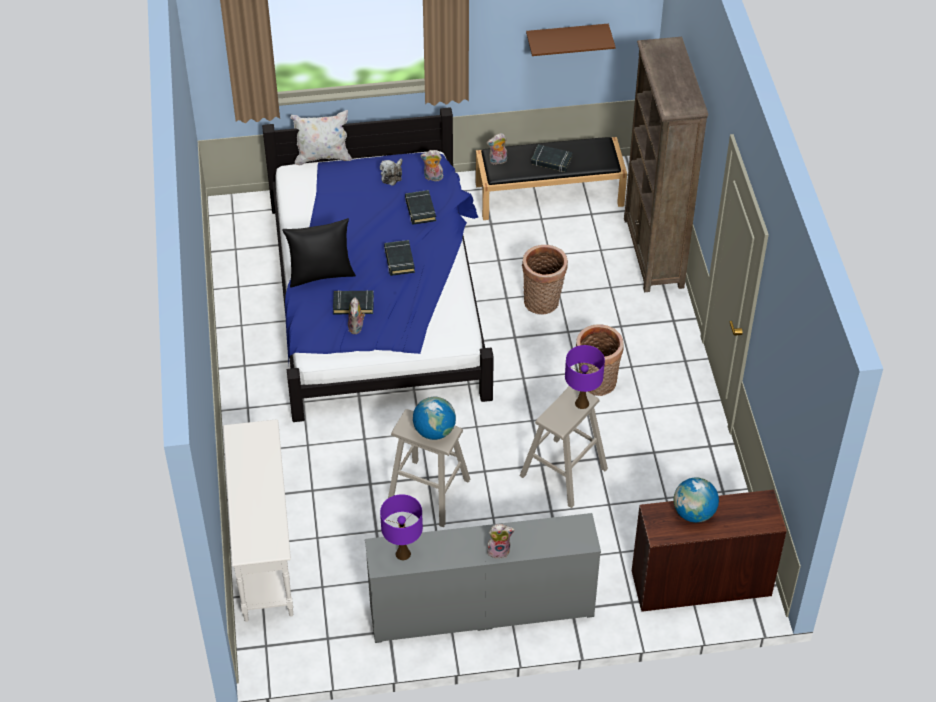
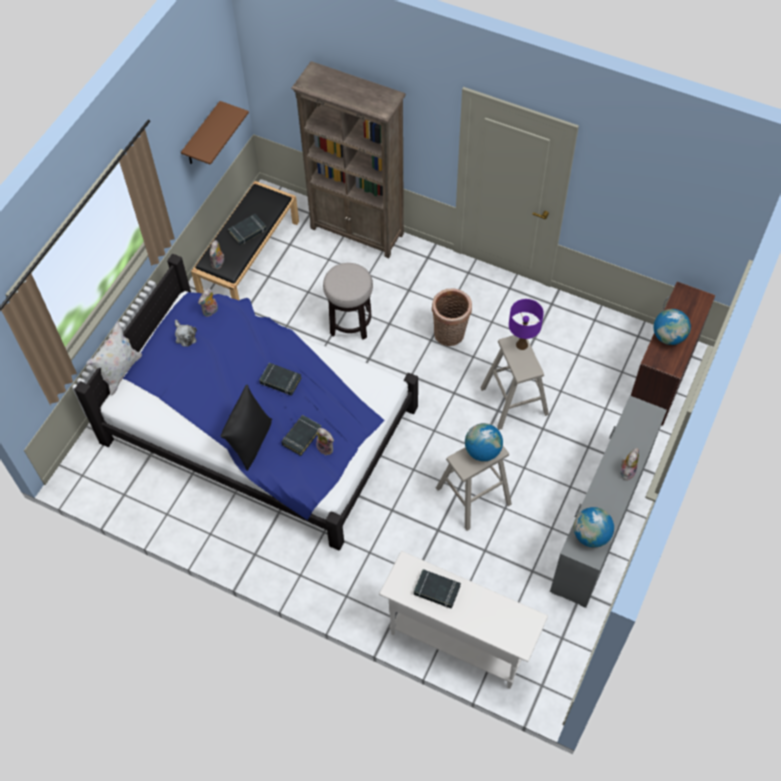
camera: 55 degrees left, 10 degrees up
purple table lamp [380,494,423,560] -> globe [574,507,614,548]
black book [405,190,436,225] -> black book moved to [414,569,461,608]
basket [522,245,568,315] -> stool [323,263,373,340]

